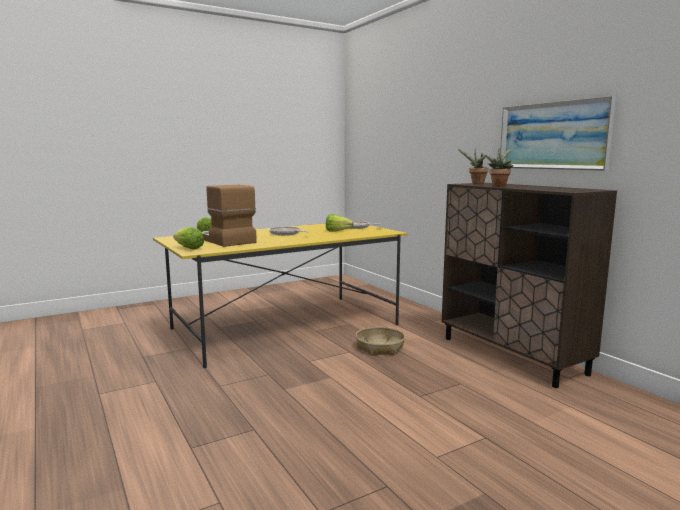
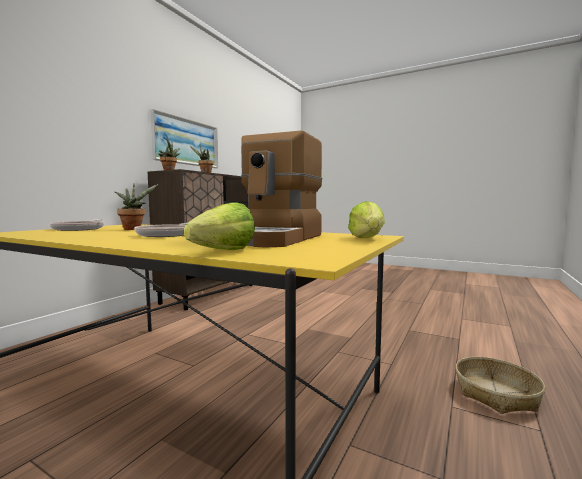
camera: 120 degrees left, 5 degrees down
lettuce [326,214,354,232] -> potted plant [115,184,158,230]
basket [356,327,405,356] -> basket moved to [455,357,545,414]

